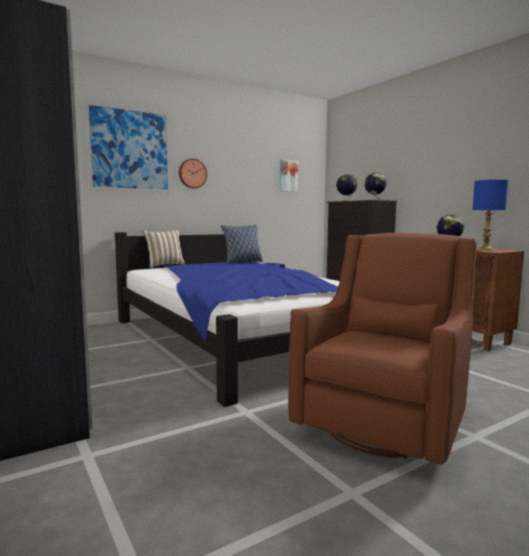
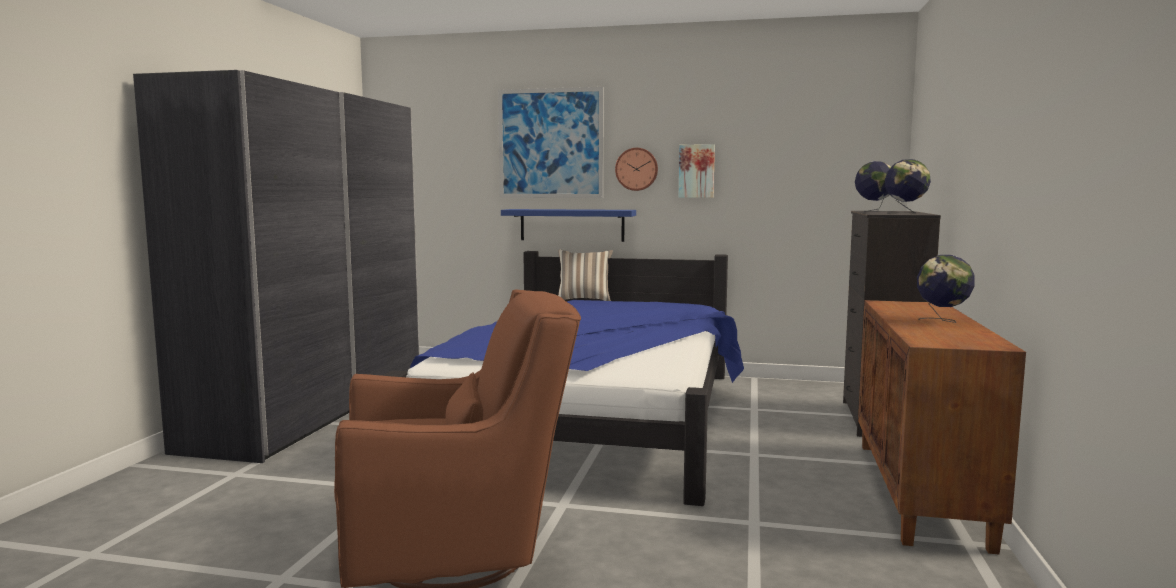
camera: 45 degrees right, 0 degrees up
pillow [221,224,263,264] -> none
picture [280,159,298,192] -> picture moved to [679,144,715,198]
blue table lamp [473,178,509,251] -> none
none -> blue shelf [501,209,636,242]

